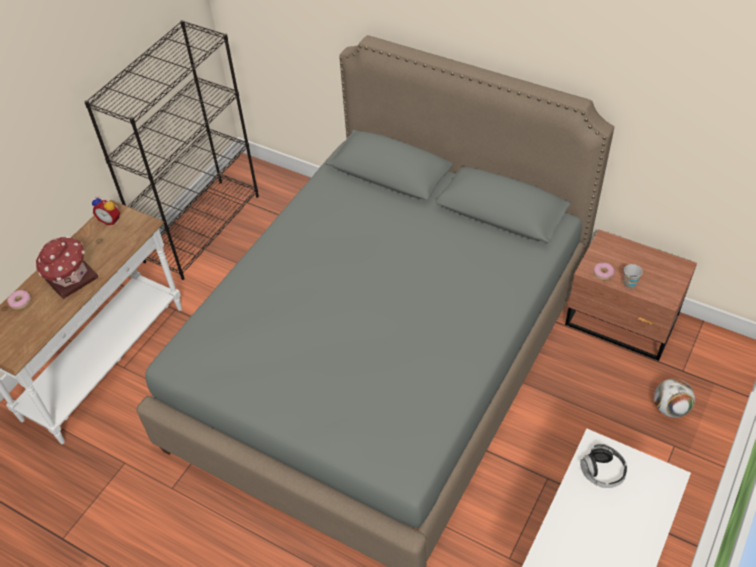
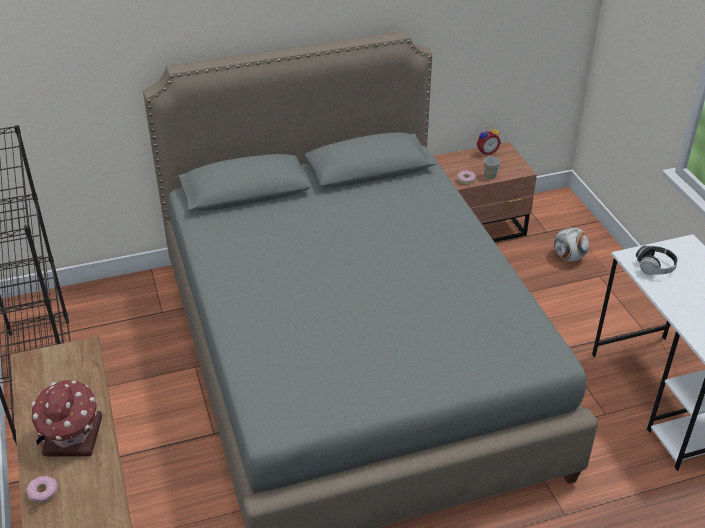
camera: 50 degrees left, 10 degrees down
alarm clock [92,197,120,225] -> alarm clock moved to [476,126,501,155]

